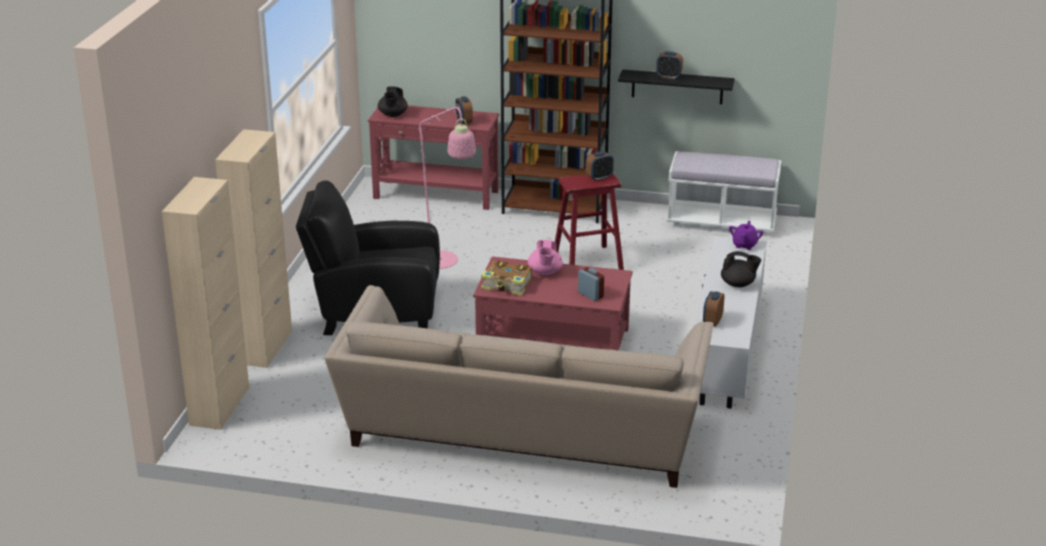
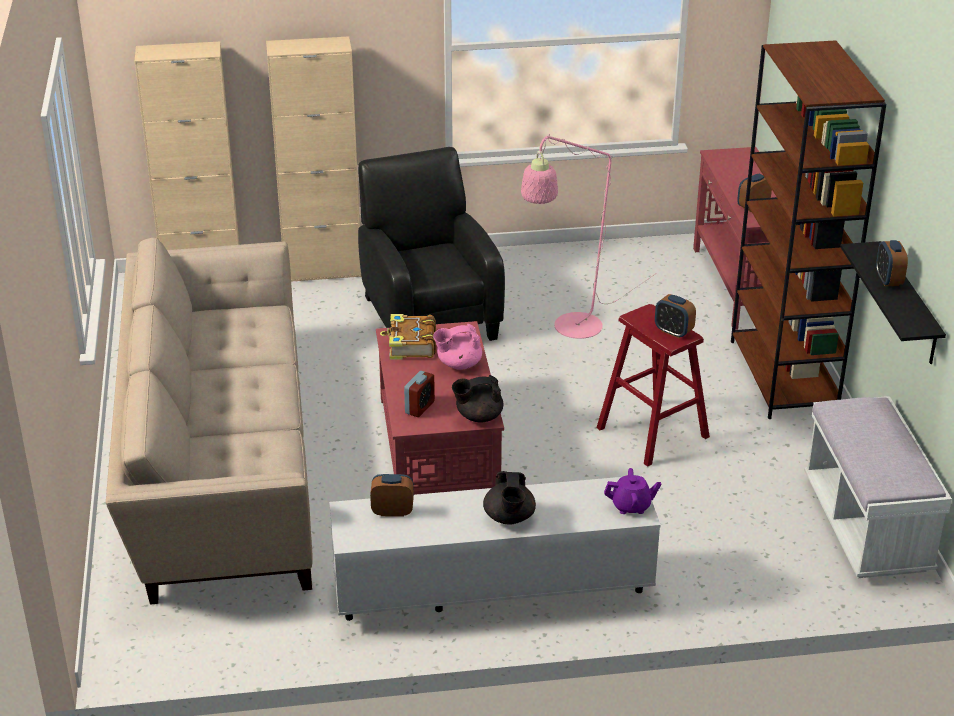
camera: 70 degrees right, 5 degrees up
black teapot [378,86,408,117] -> black teapot moved to [452,375,504,422]

